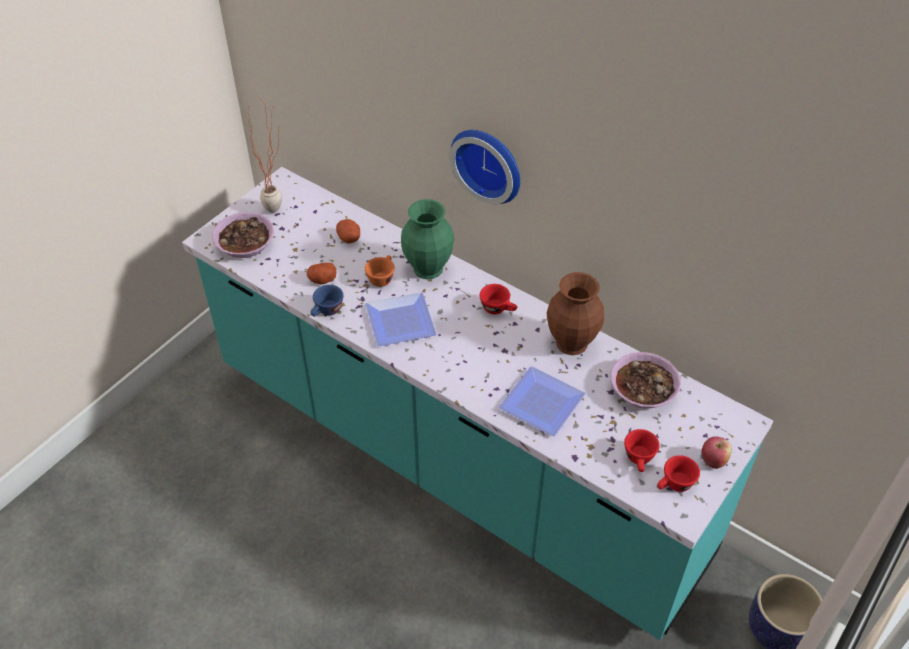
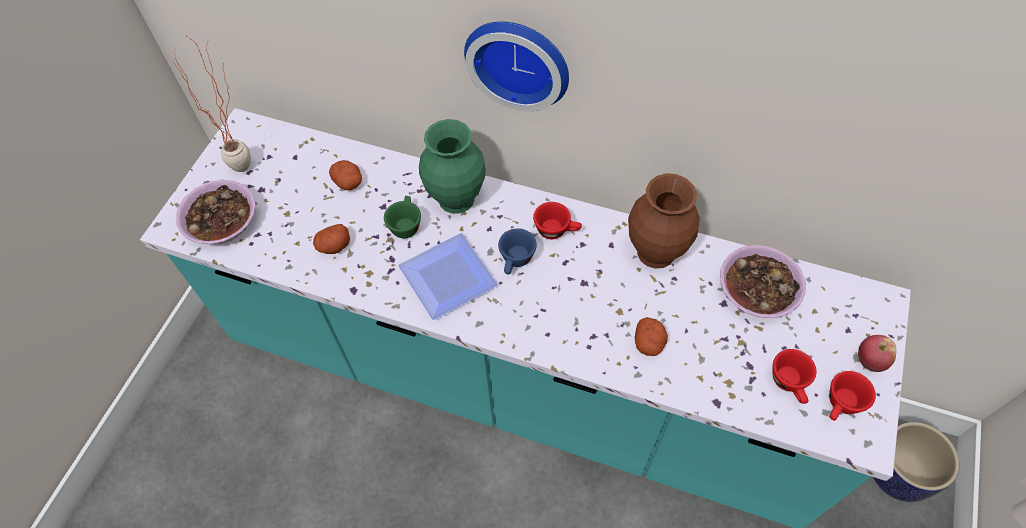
camera: 15 degrees left, 10 degrees up
blue cup [311,285,344,317] -> blue cup moved to [498,228,537,275]
orange cup [365,255,395,287] -> green cup [384,196,421,238]
plate [499,366,586,437] -> potato [635,317,668,356]

